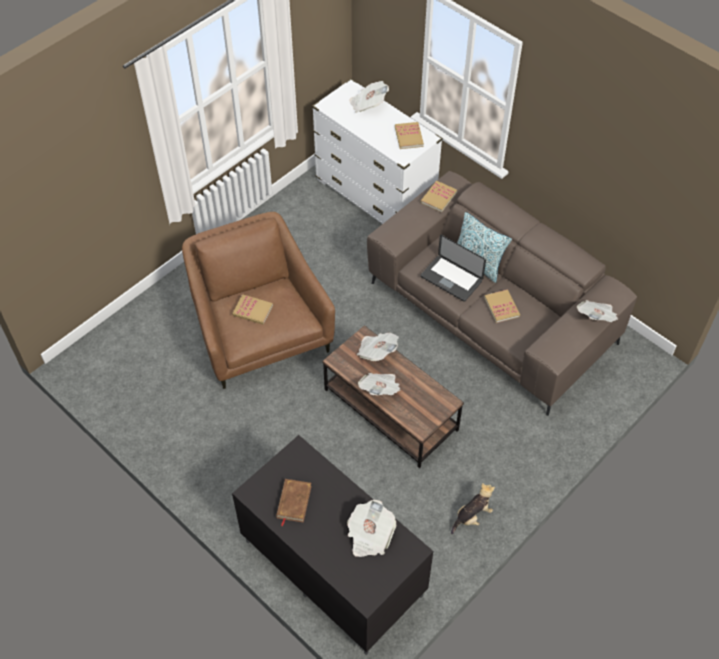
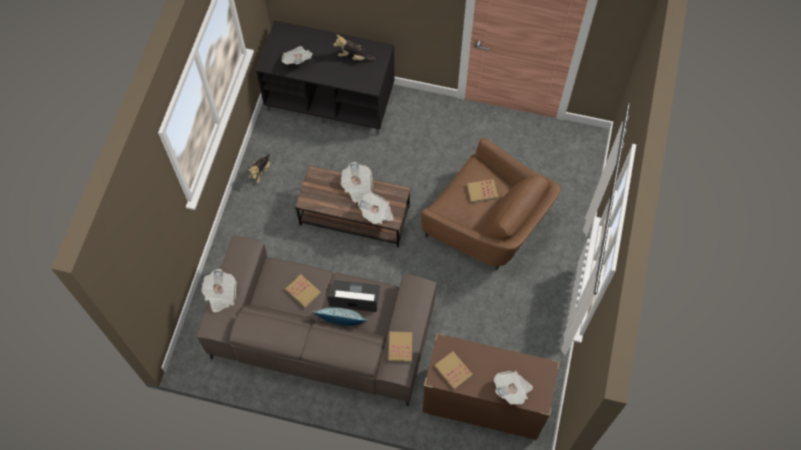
camera: 150 degrees right, 10 degrees up
brown book [276,479,312,526] -> plush toy [333,35,376,61]
white dresser [312,79,443,224] -> brown dresser [422,333,560,440]

